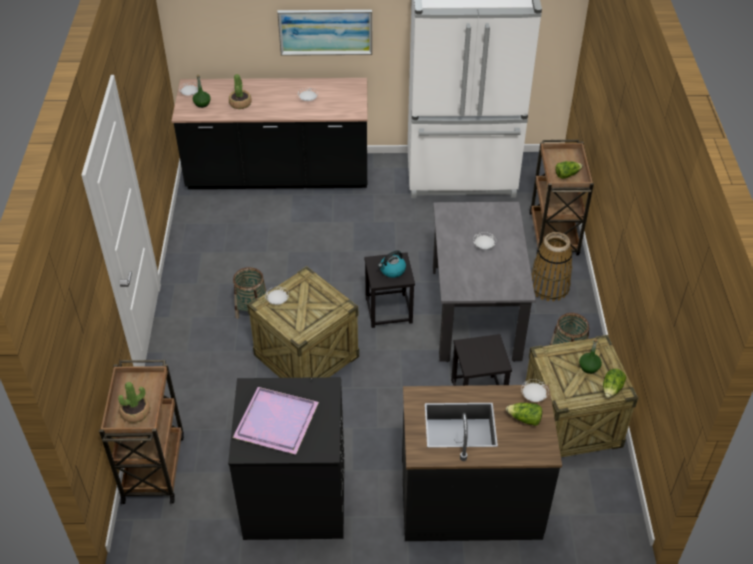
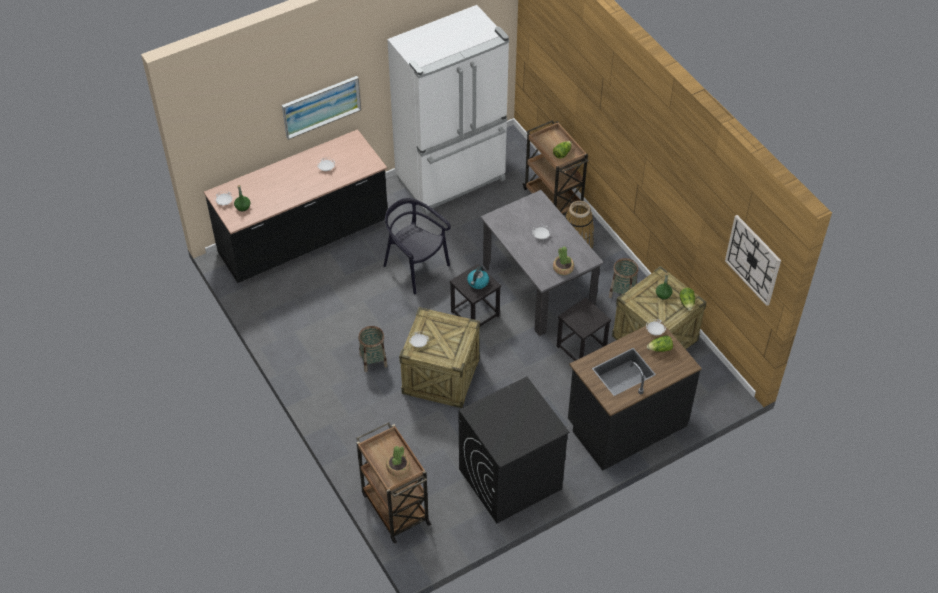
camera: 30 degrees left, 5 degrees up
potted plant [229,74,252,109] -> potted plant moved to [553,246,574,275]
purple tray [233,387,319,455] -> none
none -> black chair [384,198,451,294]
none -> wall clock [725,215,781,306]

